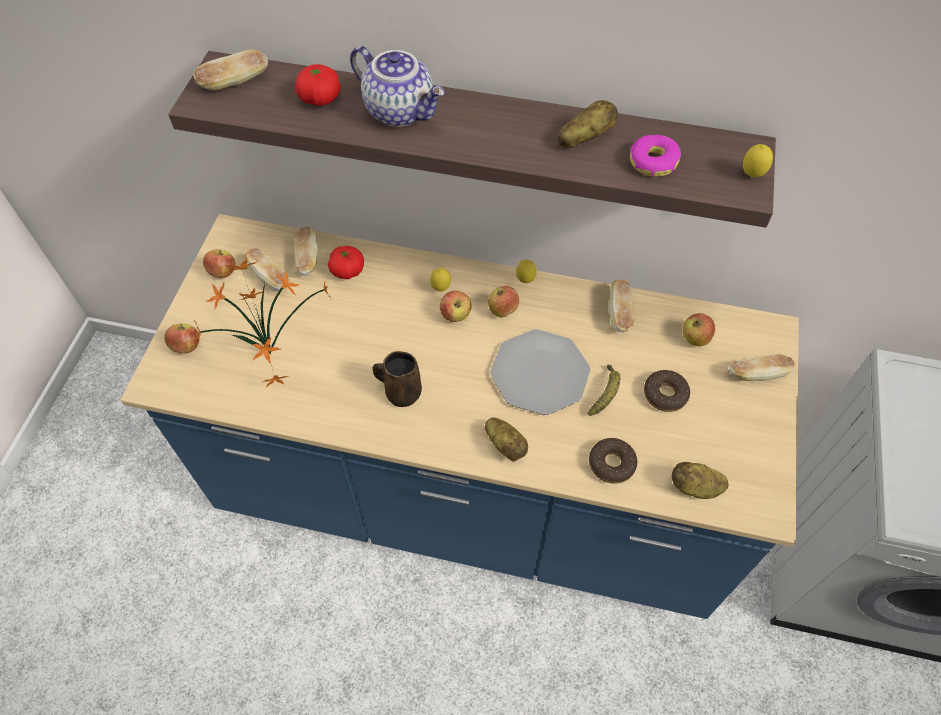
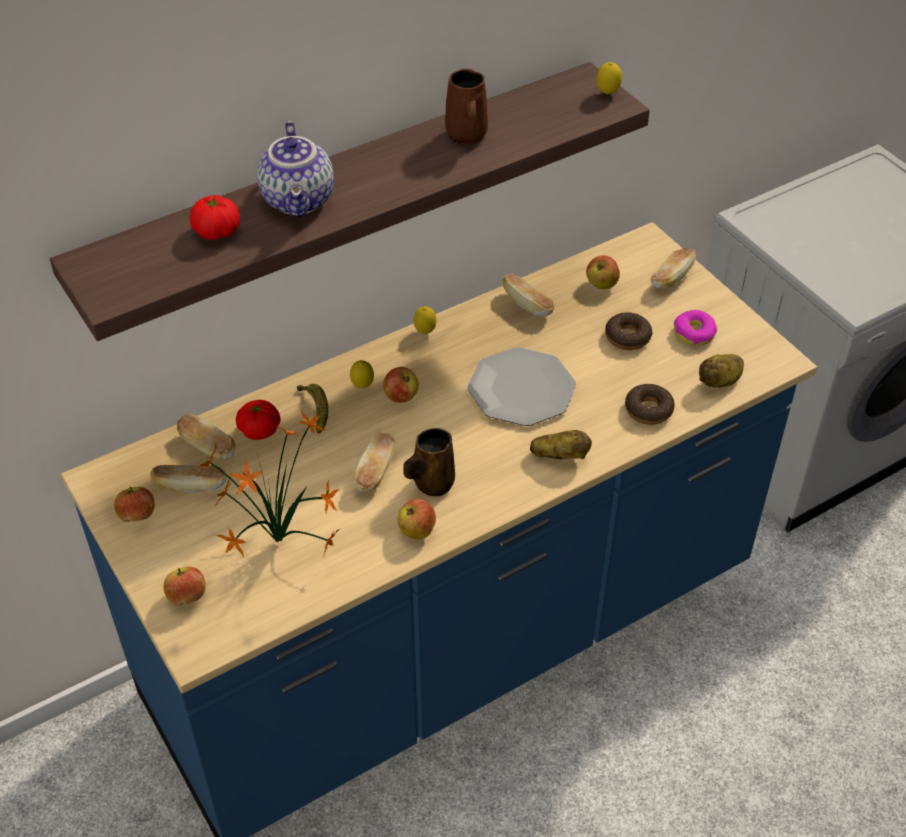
camera: 45 degrees left, 10 degrees down
bread [193,49,268,90] -> bread moved to [352,433,396,492]
teapot [350,46,445,127] -> teapot turned 90 degrees clockwise [257,121,334,217]
apple [488,286,519,317] -> apple moved to [398,499,436,539]
potato [558,100,618,148] -> brown mug [445,69,488,145]
banana [588,365,620,416] -> banana moved to [297,384,328,434]
donut [630,135,681,177] -> donut moved to [674,310,717,346]

